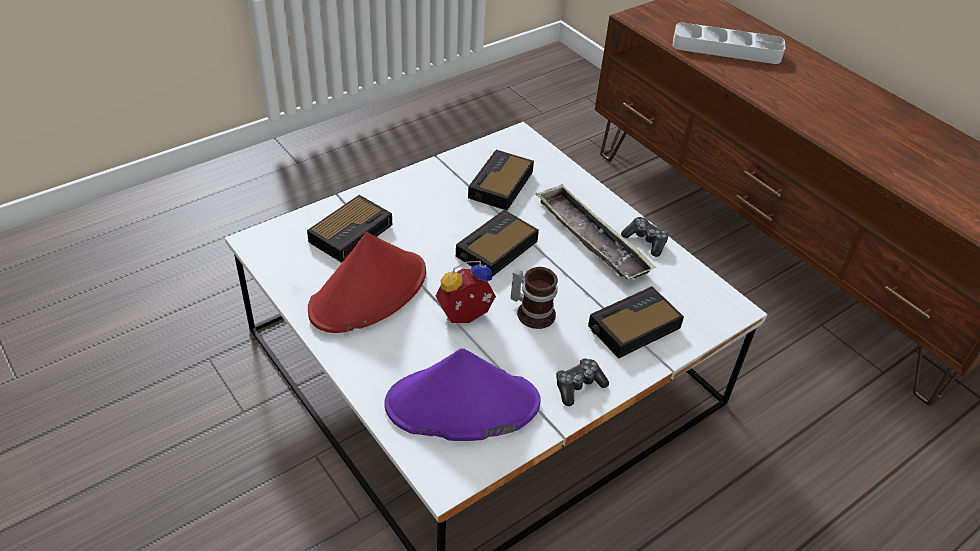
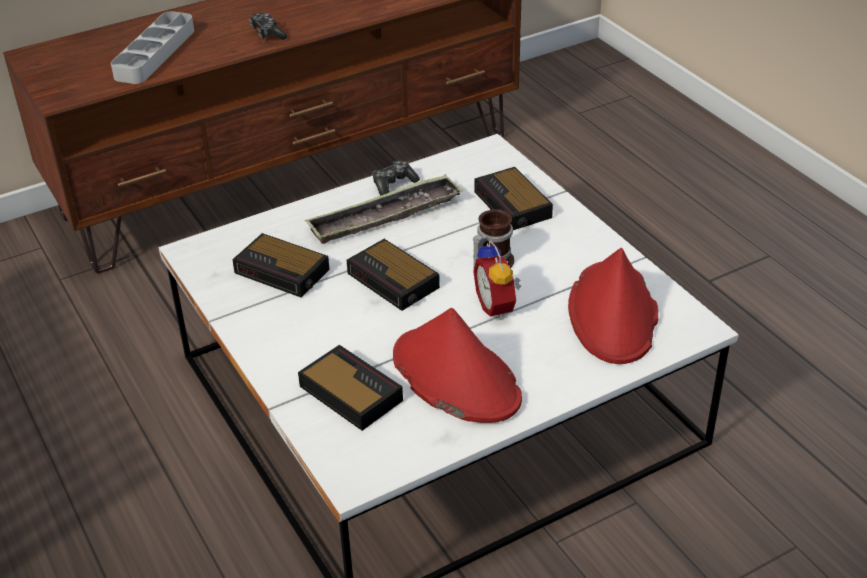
camera: 80 degrees left, 5 degrees down
purple hat [384,348,541,441] -> red hat [568,248,658,364]
game controller [556,358,609,406] -> game controller moved to [249,13,287,40]

